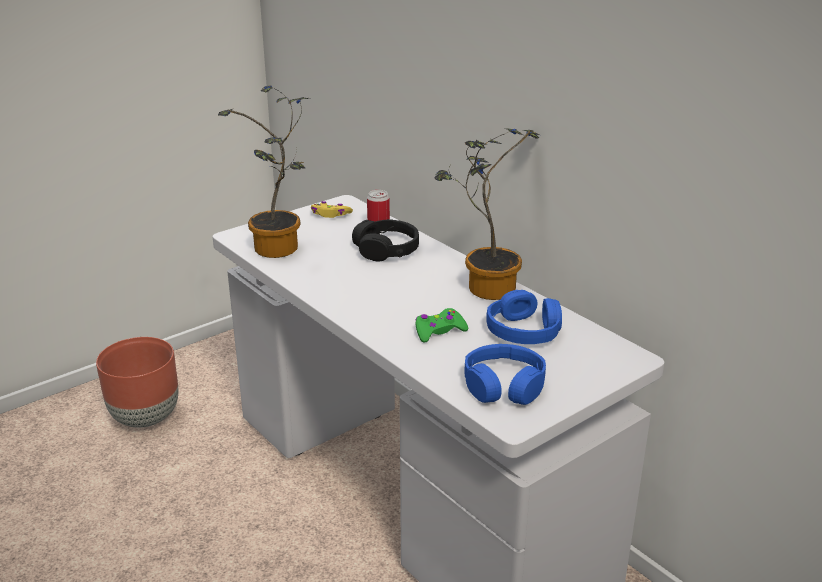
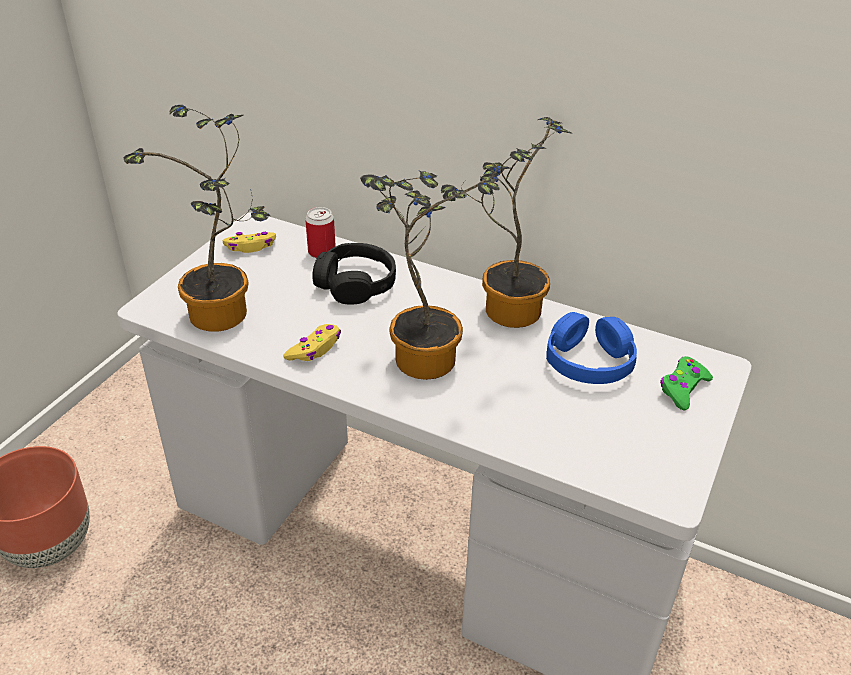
camera: 25 degrees left, 10 degrees up
green game controller [415,308,468,343] -> green game controller moved to [660,356,713,410]
blue headphones [465,344,546,405] -> none
none -> yellow game controller [283,324,341,361]
none -> potted plant [360,171,500,380]

